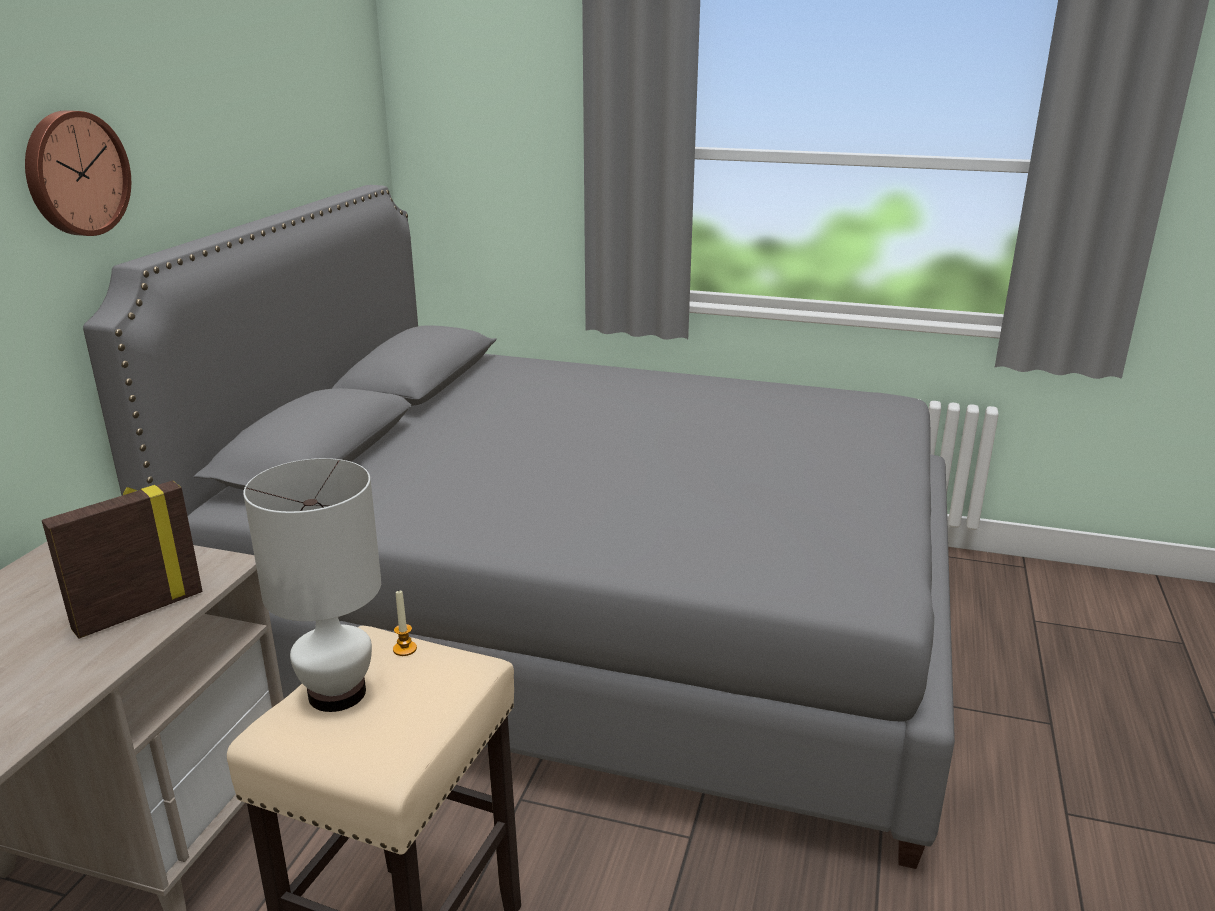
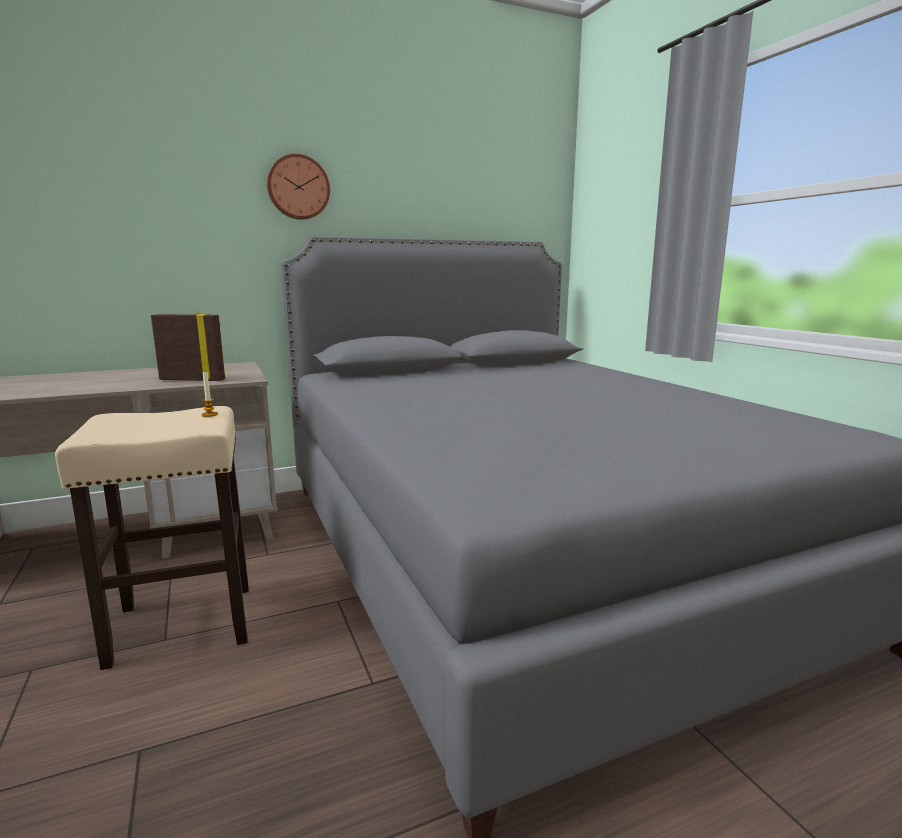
camera: 50 degrees right, 10 degrees down
white table lamp [243,458,381,712] -> none

